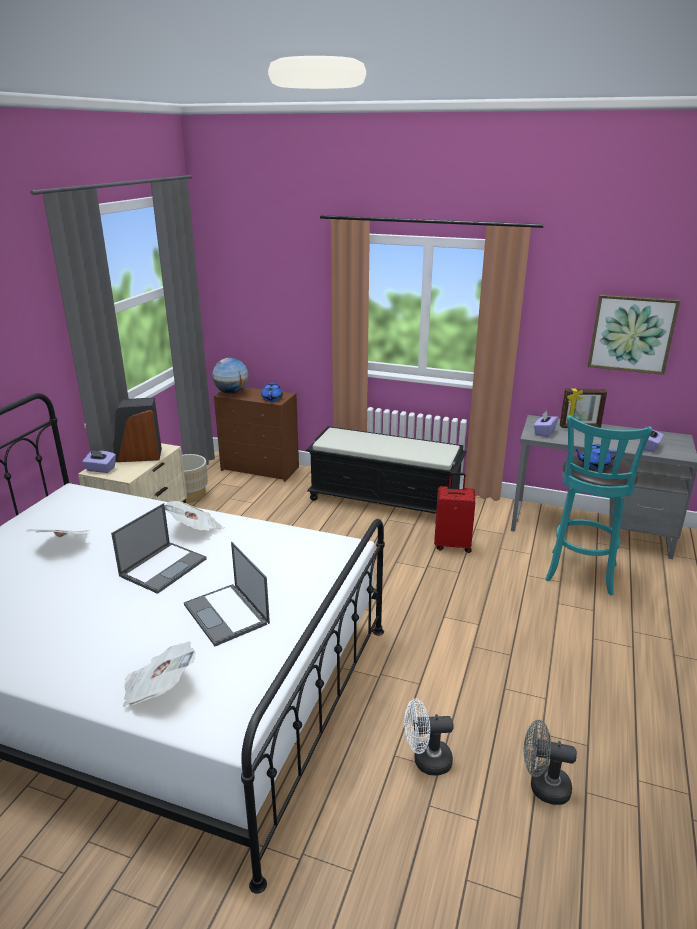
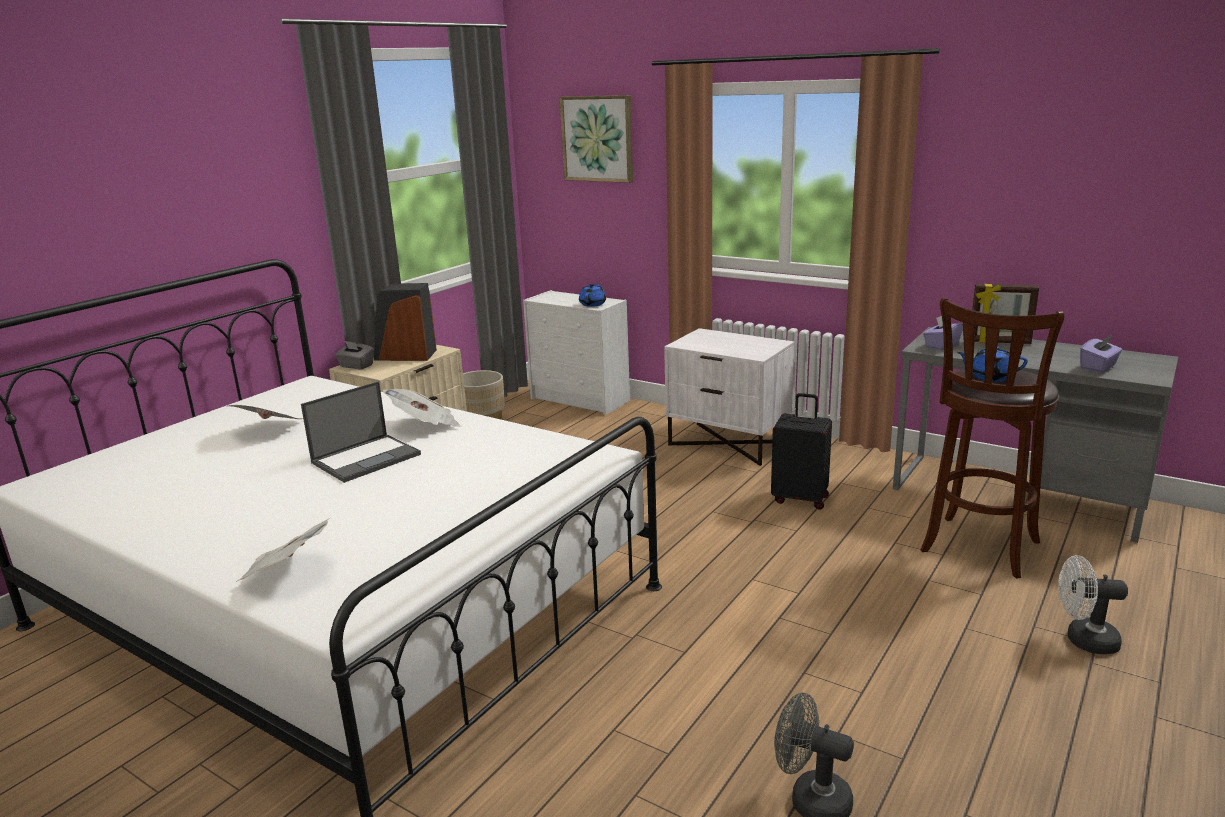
camera: 15 degrees right, 5 degrees down
purple tissue box [82,450,116,473] -> grey tissue box [335,340,374,370]
laptop [184,542,270,646] -> none
globe [212,358,248,394] -> none
brown dresser [214,387,299,482] -> white dresser [523,290,630,415]
black bench [306,426,467,514] -> white nightstand [664,328,794,466]
white fan [404,698,454,776] -> white fan moved to [1058,555,1128,654]
red suitcase [434,472,475,553] -> black suitcase [771,393,832,510]
turquoise stool [545,415,652,595] -> brown stool [920,298,1064,579]
picture [588,294,680,375] -> picture moved to [559,95,633,183]

